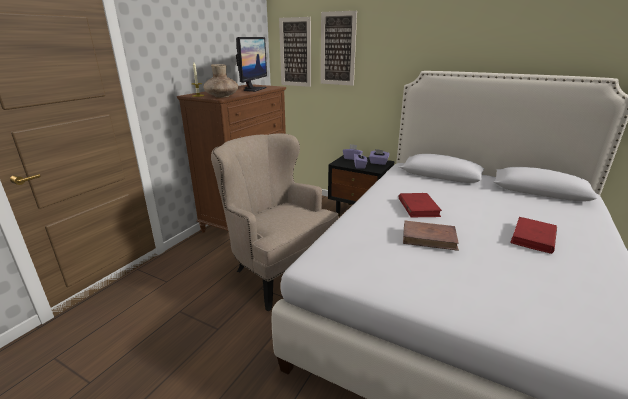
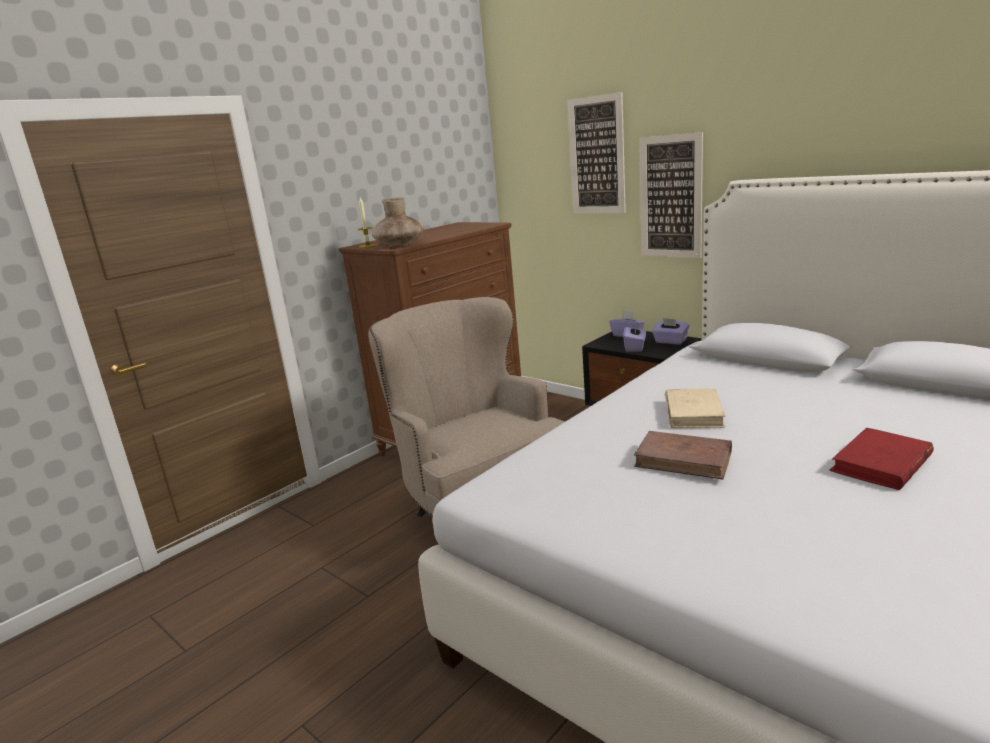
camera: 15 degrees right, 5 degrees down
monitor [236,37,267,92] -> none
picture [279,17,311,87] -> picture moved to [639,132,703,258]
red book [399,193,442,218] -> beige book [665,388,726,428]

